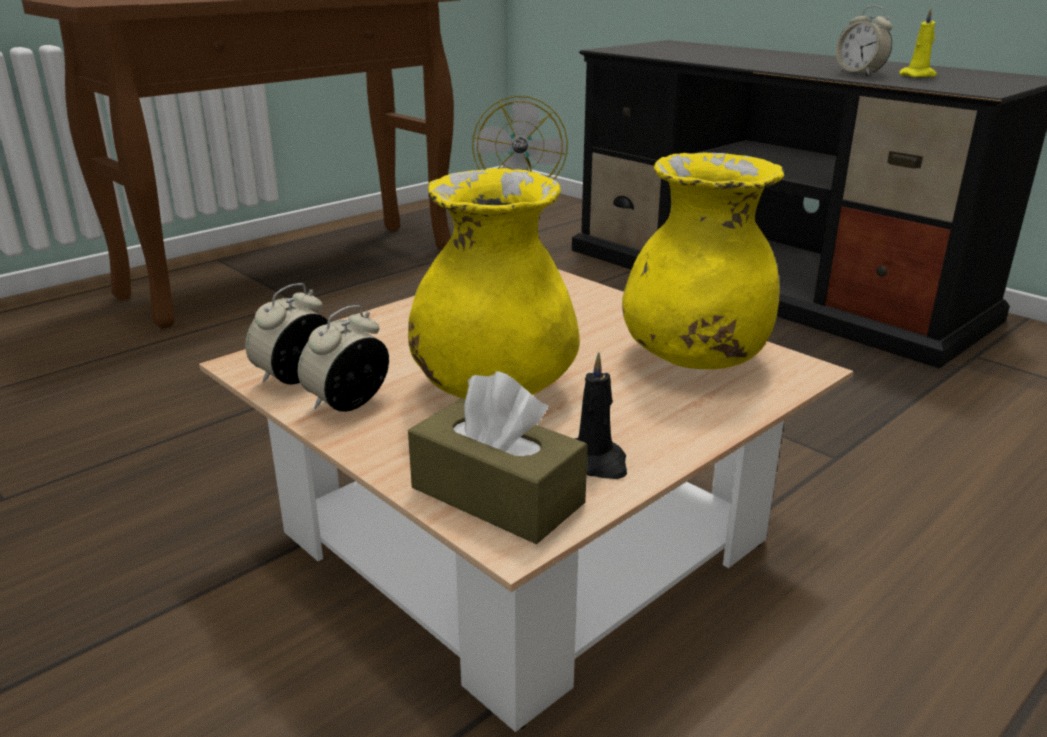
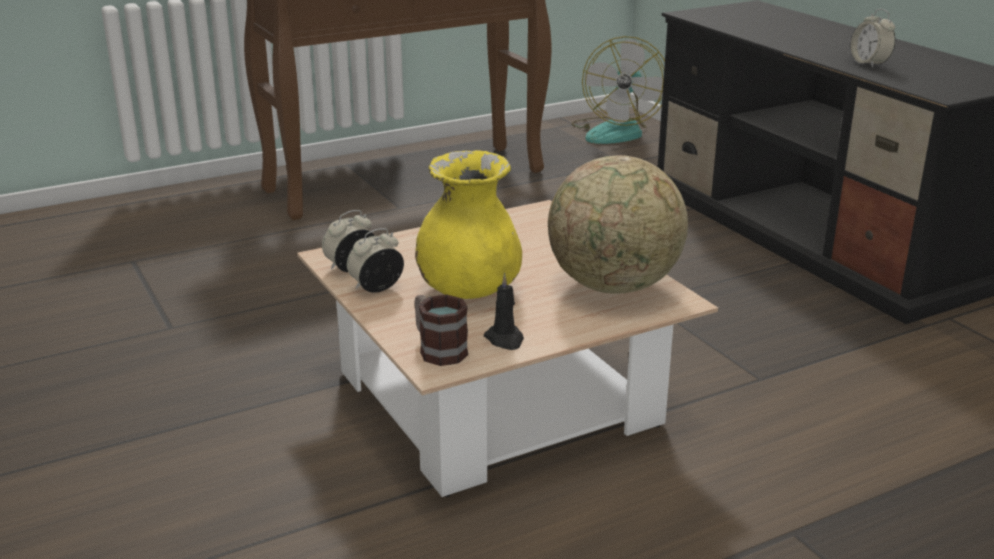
camera: 15 degrees right, 0 degrees up
brown tissue box [408,371,588,544] -> mug [414,295,468,366]
yellow vase [622,152,784,369] -> globe [548,155,688,294]
yellow candle [899,8,937,77] -> none

